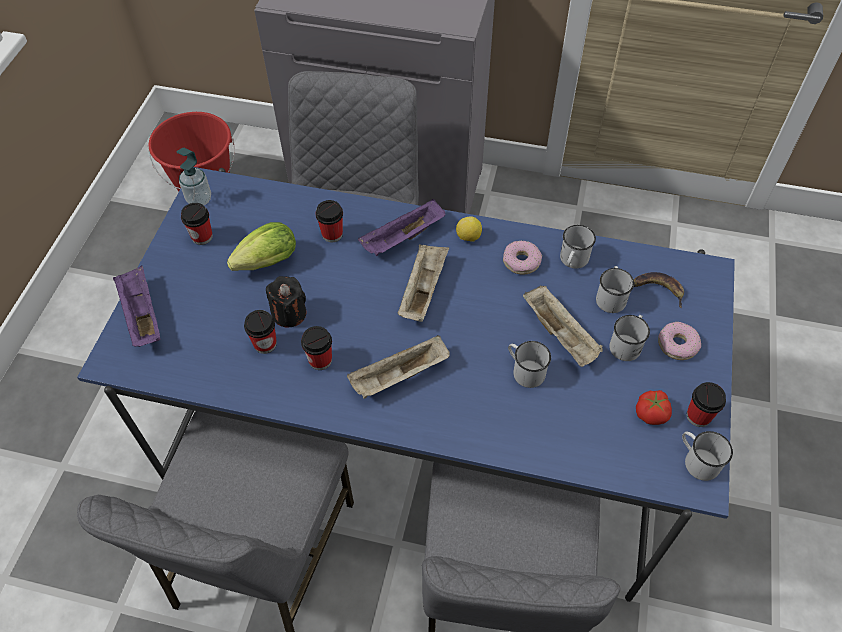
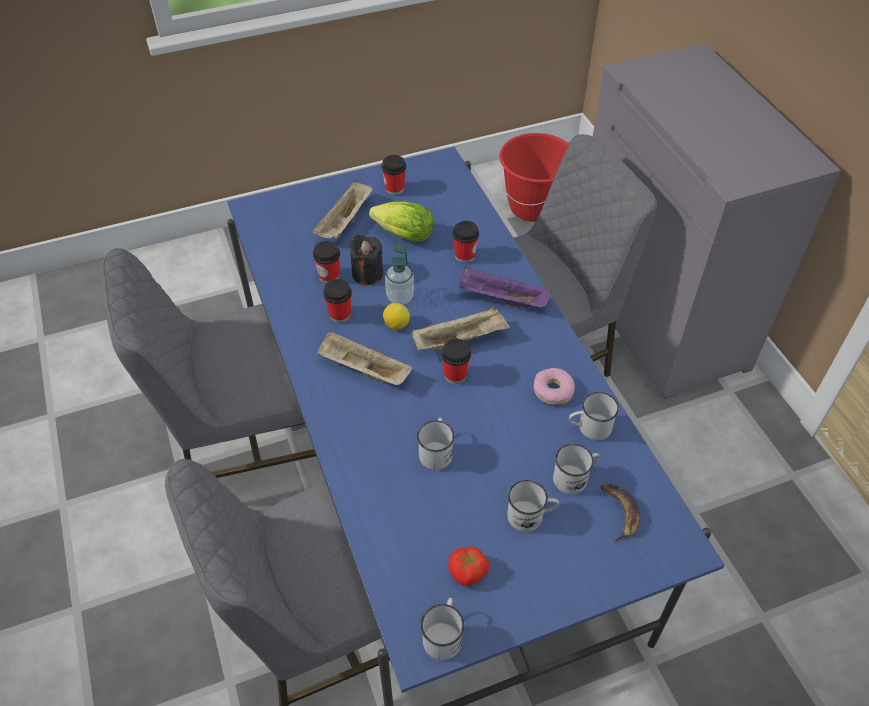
camera: 55 degrees right, 5 degrees down
purple tray [113,266,161,347] -> none
soap dispenser [177,148,211,205] -> soap dispenser moved to [385,243,414,305]
lemon [456,216,482,241] -> lemon moved to [383,303,410,330]
beige tray [523,285,603,367] -> beige tray moved to [312,180,373,239]
donut [658,322,701,360] -> none
cup [686,382,726,427] -> cup moved to [441,339,471,384]

